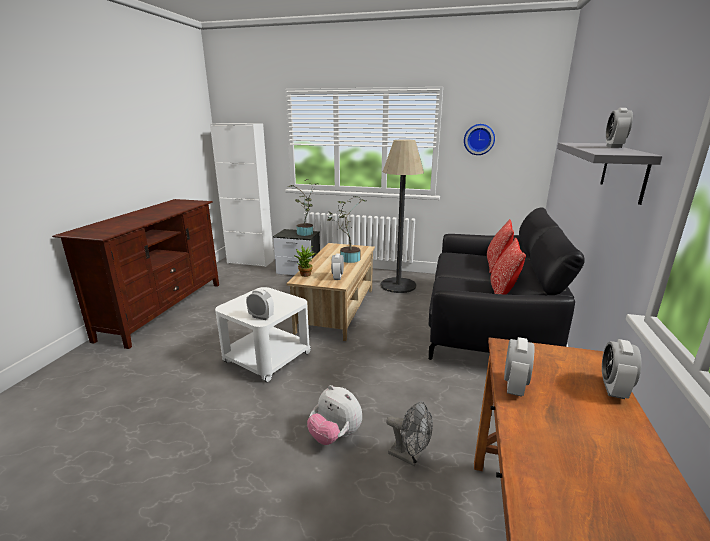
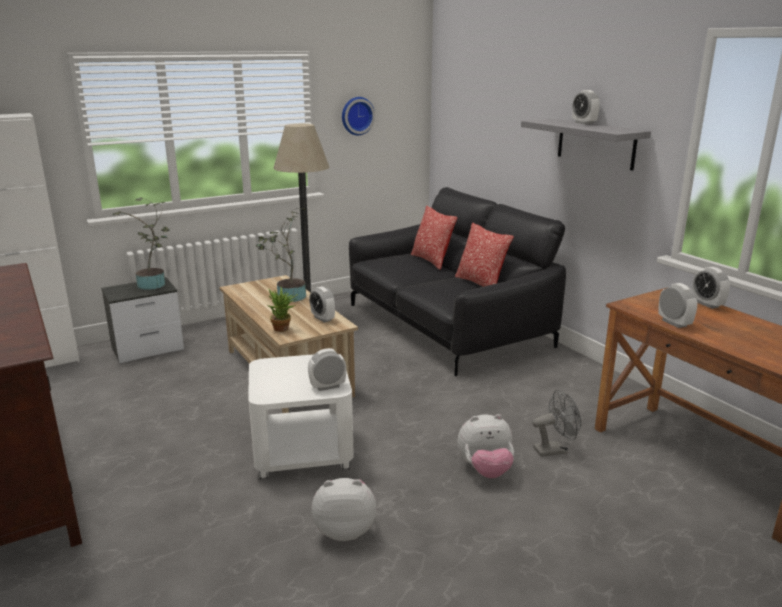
camera: 45 degrees left, 0 degrees up
none -> plush toy [312,478,376,541]

